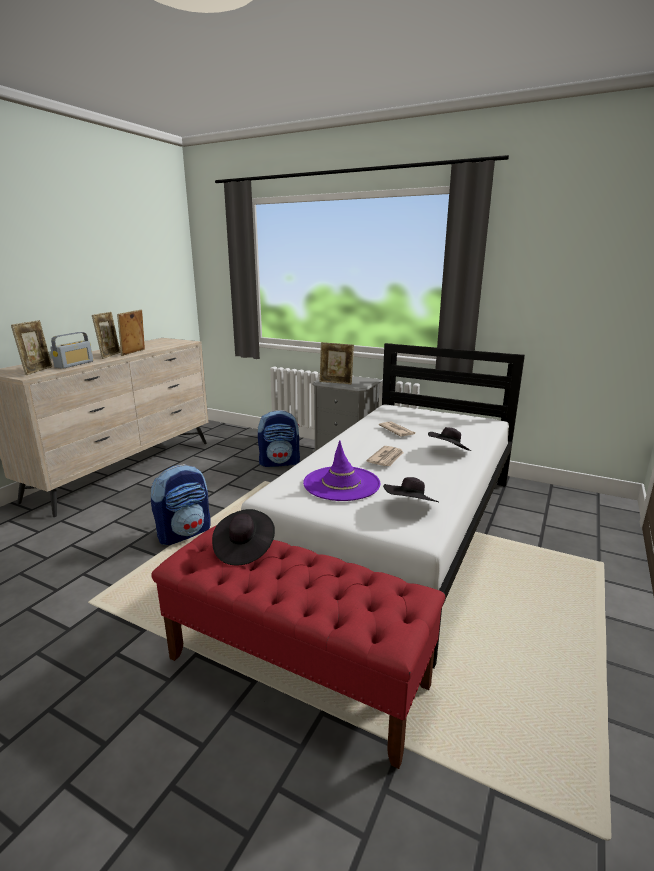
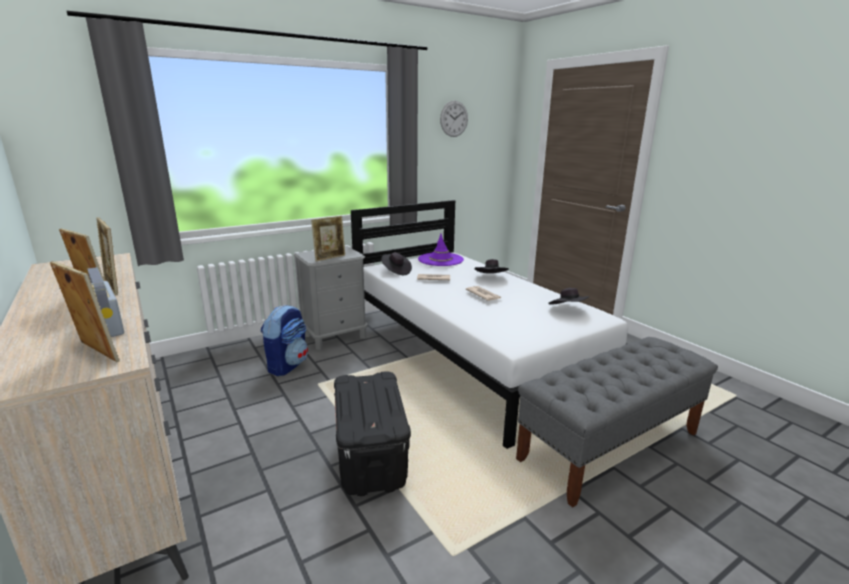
camera: 60 degrees left, 0 degrees up
backpack [151,464,210,545] -> black storage box [334,371,411,496]
red bench [151,525,445,769] -> grey bench [516,337,718,508]
black hat [212,509,275,566] -> black hat moved to [381,252,412,275]
purple hat [303,440,381,501] -> purple hat moved to [418,233,464,266]
none -> wall clock [440,101,468,137]

